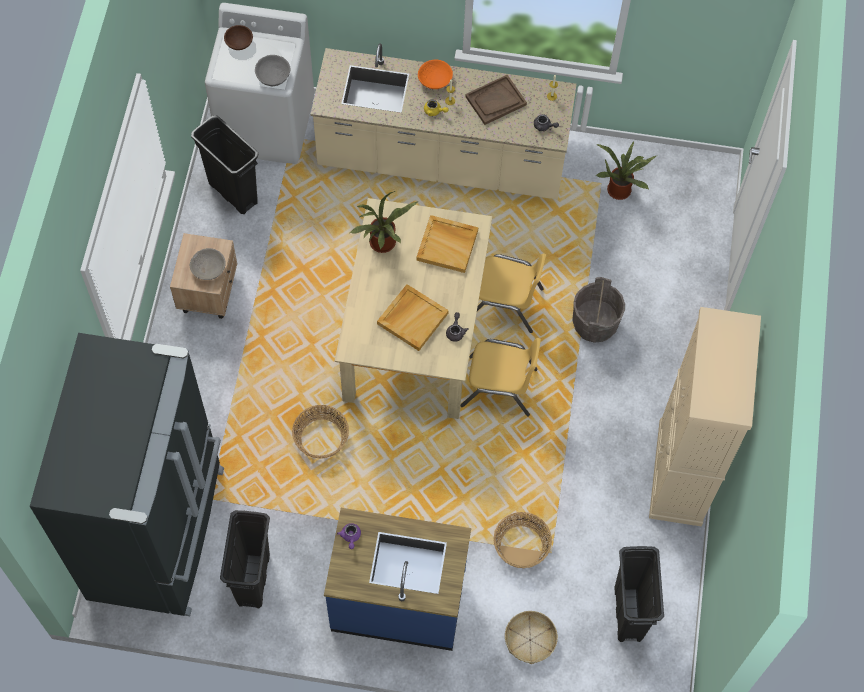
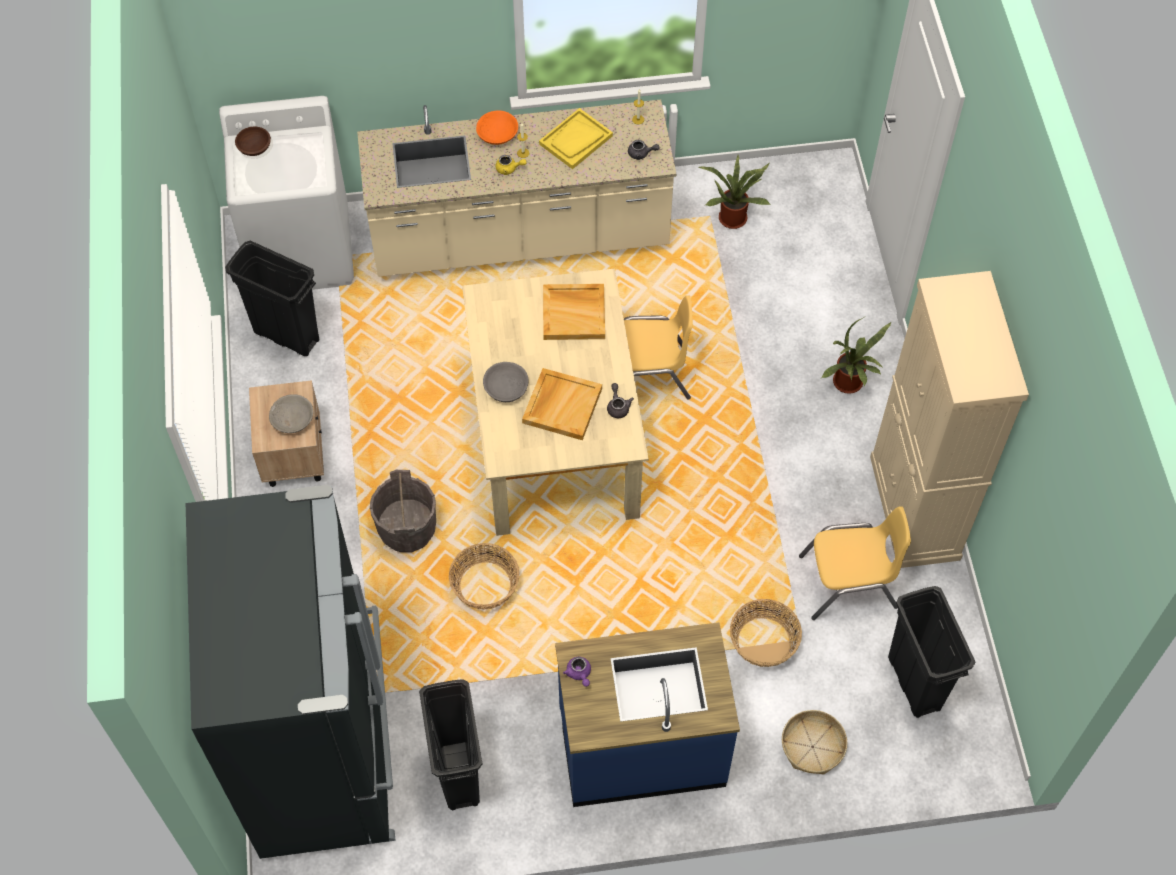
camera: 15 degrees left, 5 degrees down
grey bowl [255,55,291,86] -> grey bowl moved to [483,362,529,402]
potted plant [350,191,418,253] -> potted plant moved to [821,317,892,394]
yellow chair [461,338,541,417] -> yellow chair moved to [799,506,911,620]
brown tray [465,75,527,125] -> yellow tray [539,108,613,169]
grey bucket [573,277,625,343] -> grey bucket moved to [370,470,436,552]

